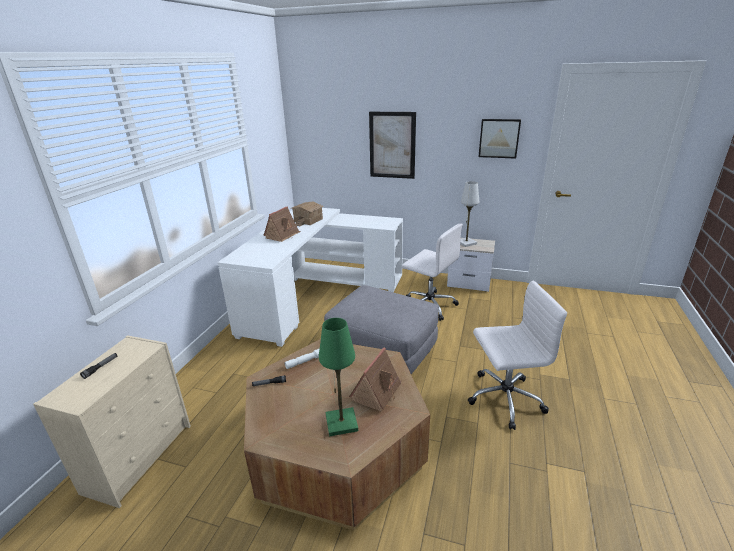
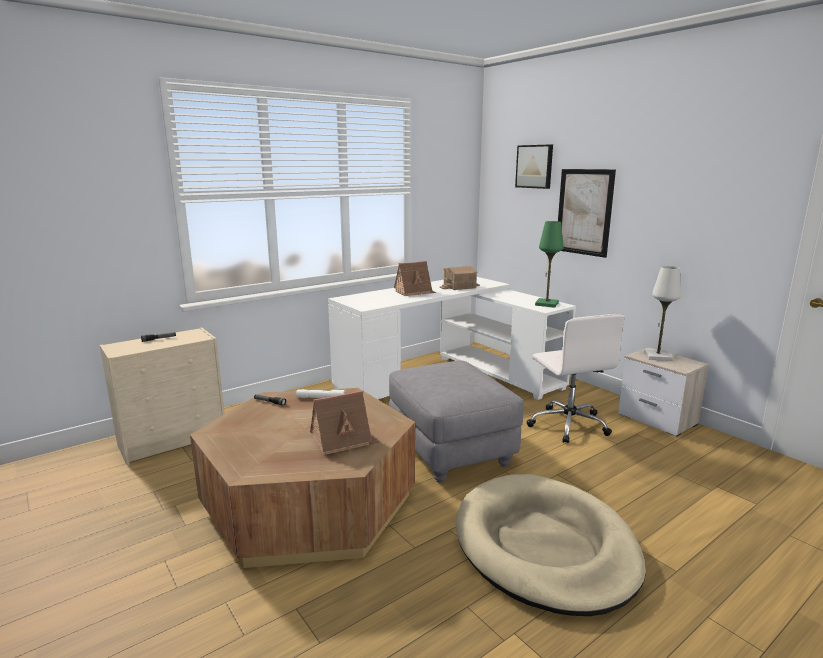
camera: 35 degrees right, 10 degrees down
green table lamp [319,318,358,436] -> green table lamp moved to [535,221,563,308]
white office chair [468,280,567,430] -> beige dog bed [456,474,646,616]
picture [478,119,521,159] -> picture moved to [515,144,553,189]

